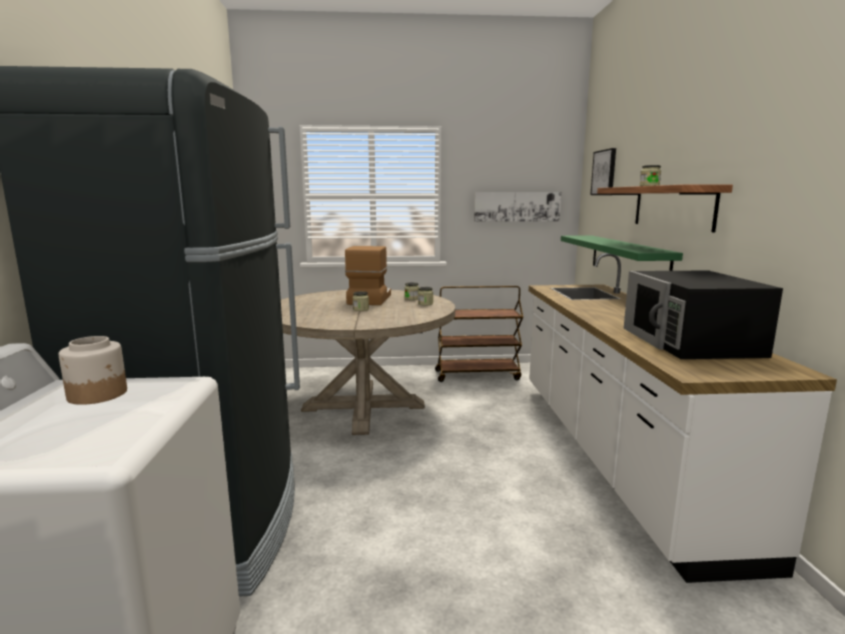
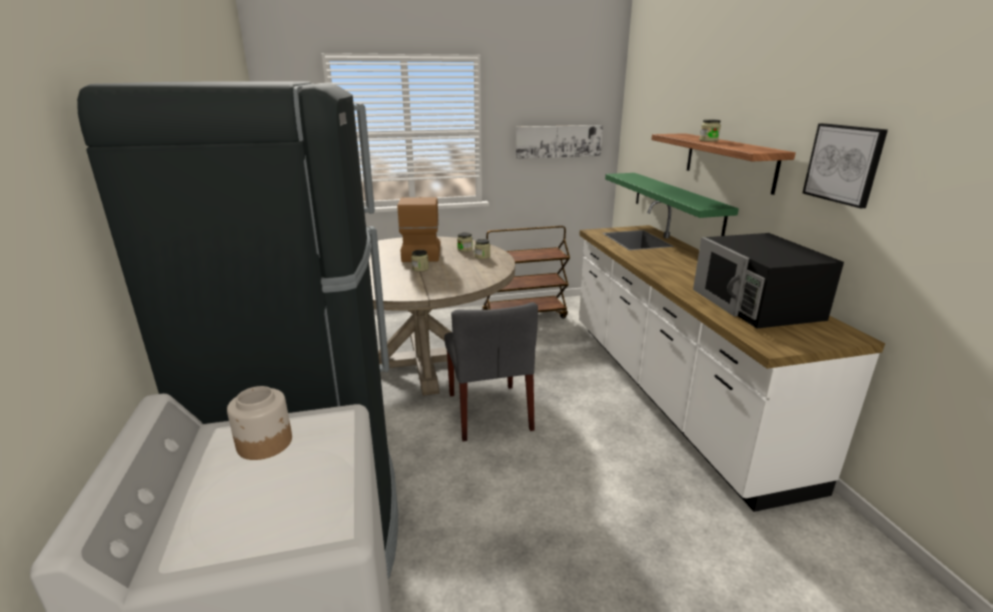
camera: 10 degrees left, 10 degrees up
picture [590,148,616,195] -> picture moved to [803,123,888,209]
none -> grey chair [444,302,538,441]

